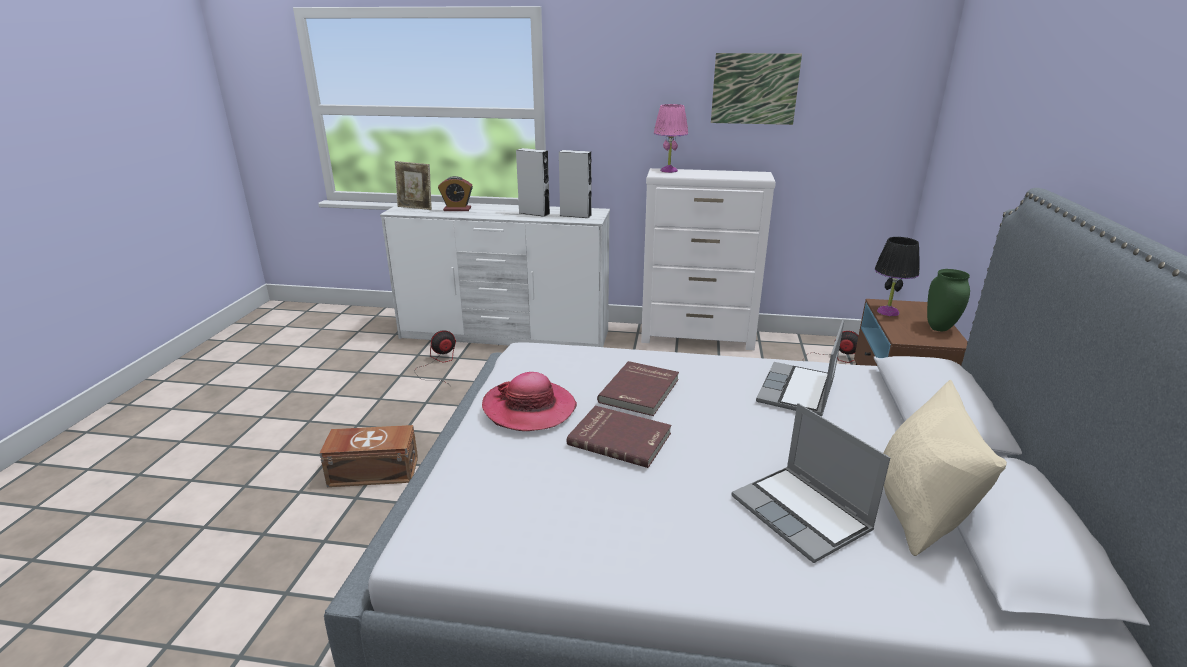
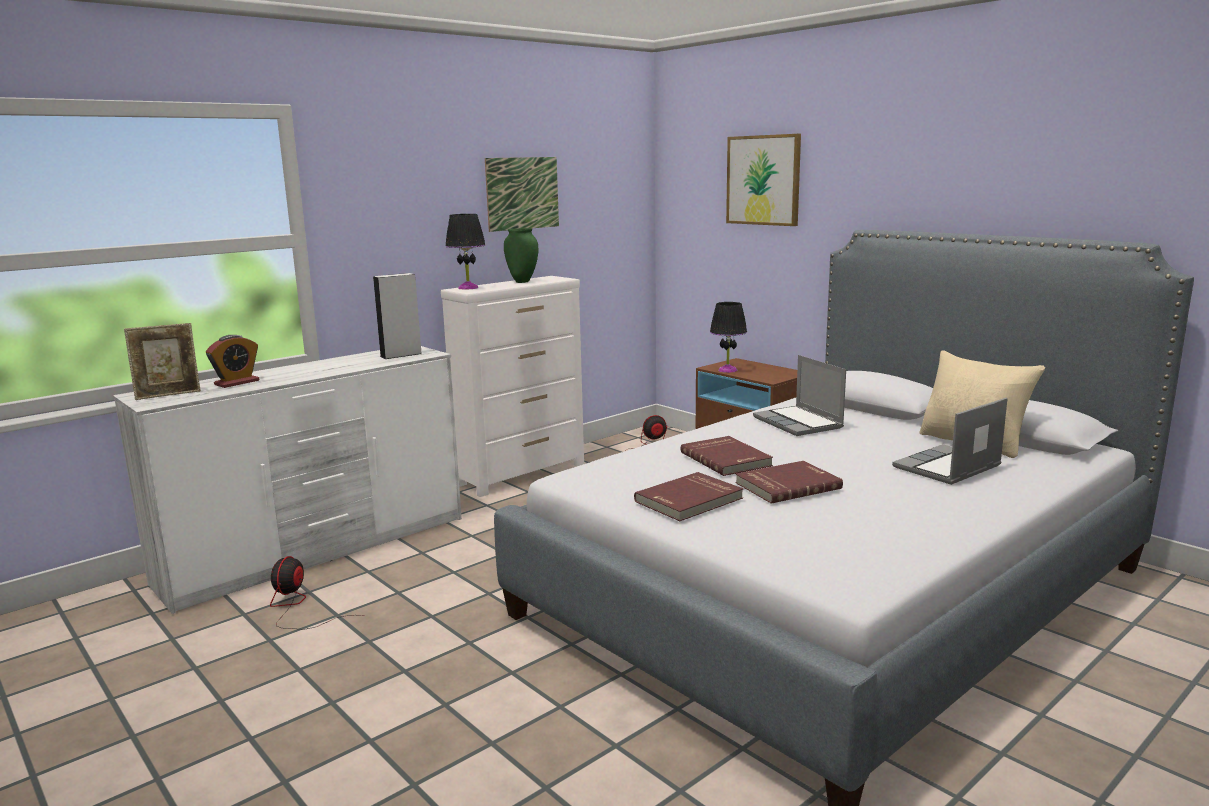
camera: 50 degrees left, 10 degrees down
brown storage box [319,425,418,487] -> none
hat [482,372,577,431] -> red book [634,472,743,521]
grey speaker [516,148,550,217] -> none
pink table lamp [654,104,688,173] -> black table lamp [446,214,485,290]
laptop [732,403,891,563] -> laptop turned 135 degrees clockwise [892,398,1008,485]
green vase [927,269,970,331] -> green vase moved to [504,228,538,283]
none -> picture [726,134,801,226]

